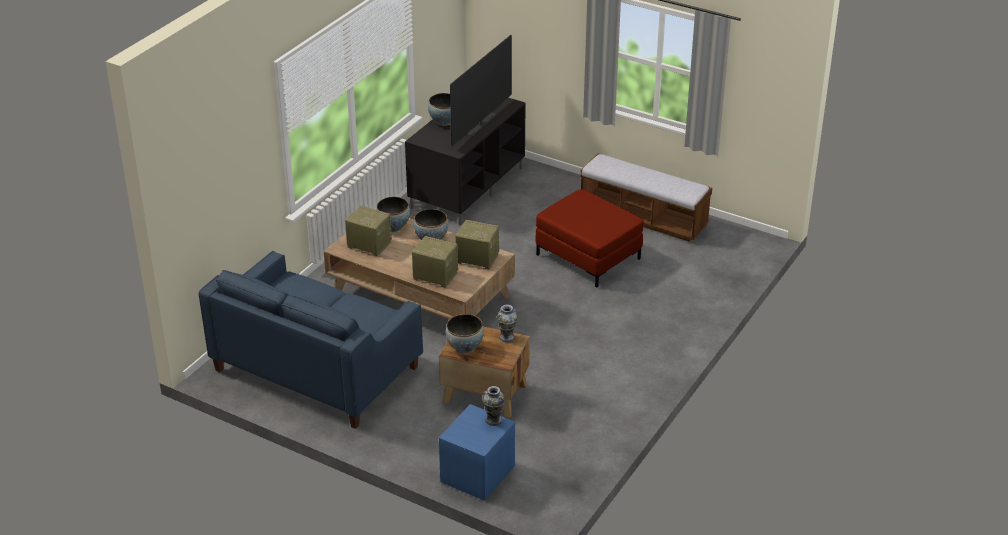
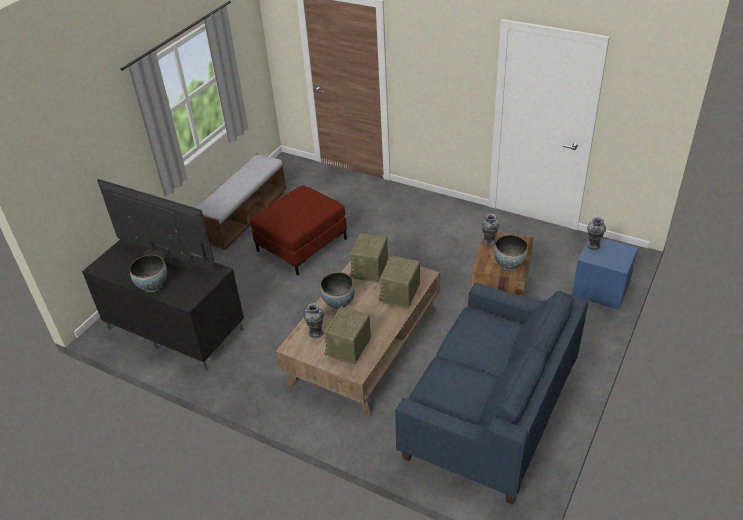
camera: 90 degrees left, 5 degrees up
bowl [376,197,410,232] -> vase [303,303,324,338]

